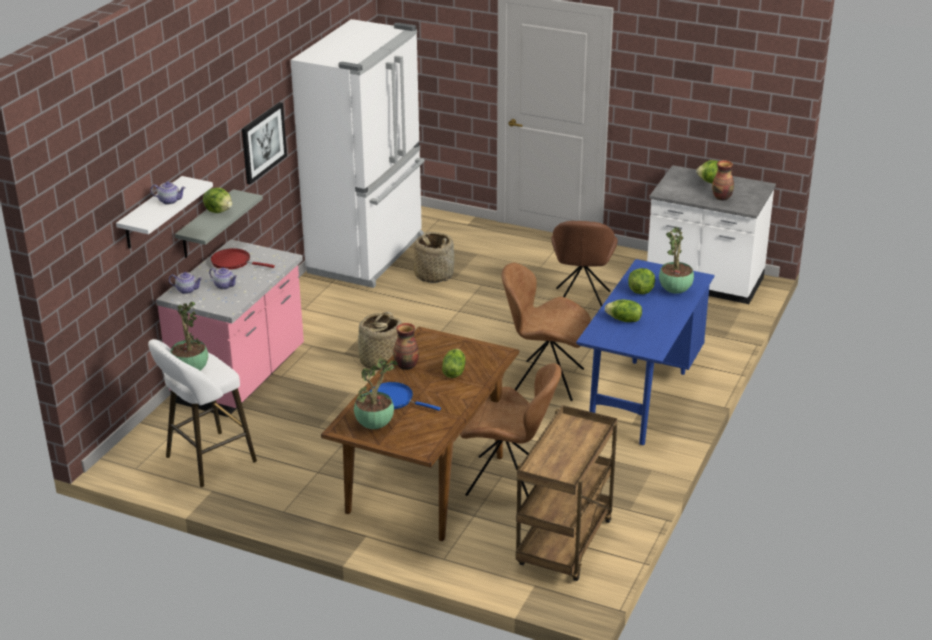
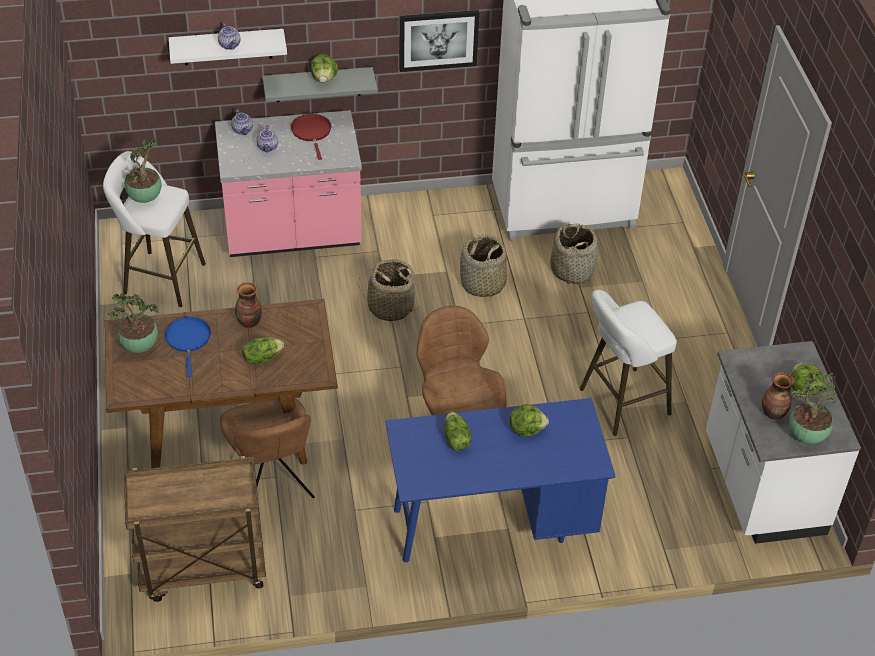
camera: 55 degrees right, 15 degrees up
brown chair [551,221,618,307] -> white stool [580,290,677,436]
potted plant [659,227,694,294] -> potted plant moved to [789,371,838,444]
none -> basket [460,234,507,297]

